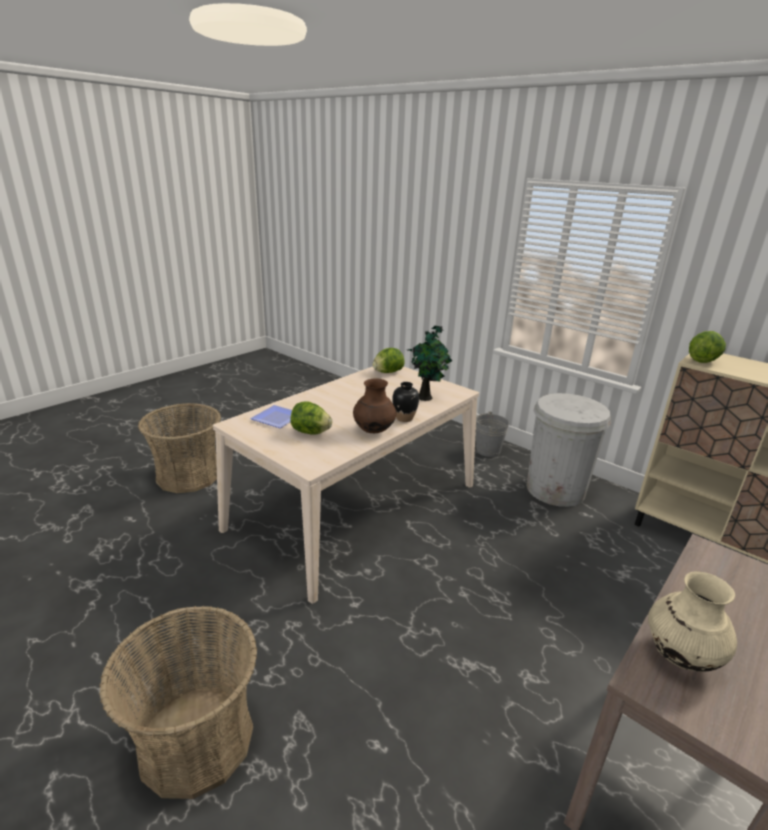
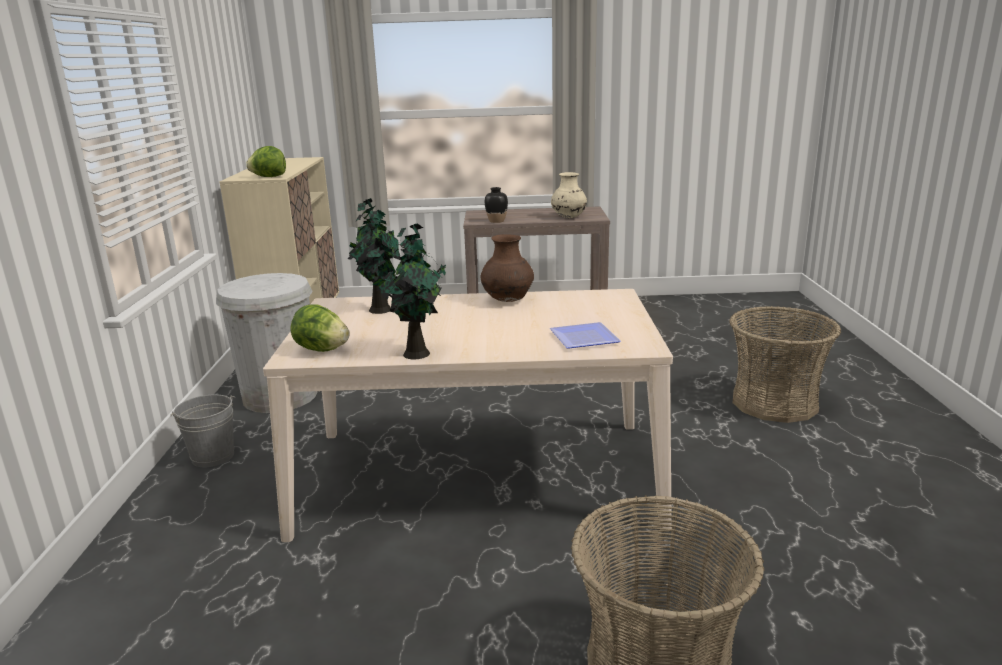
camera: 130 degrees left, 5 degrees down
lettuce [291,401,332,435] -> none
black vase [392,382,419,422] -> black vase moved to [485,187,508,223]
none -> potted plant [372,223,446,359]

